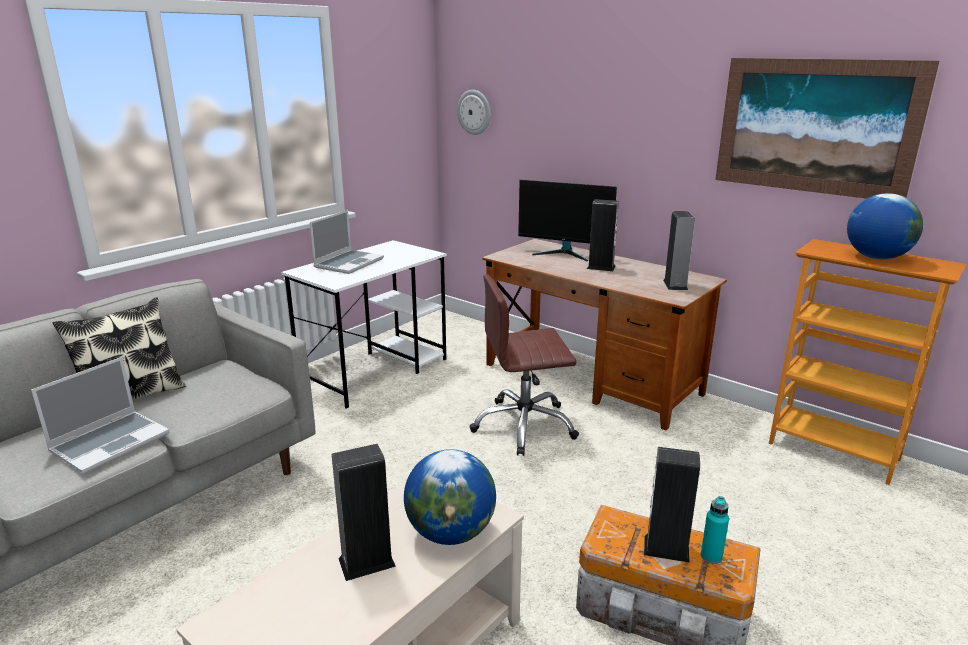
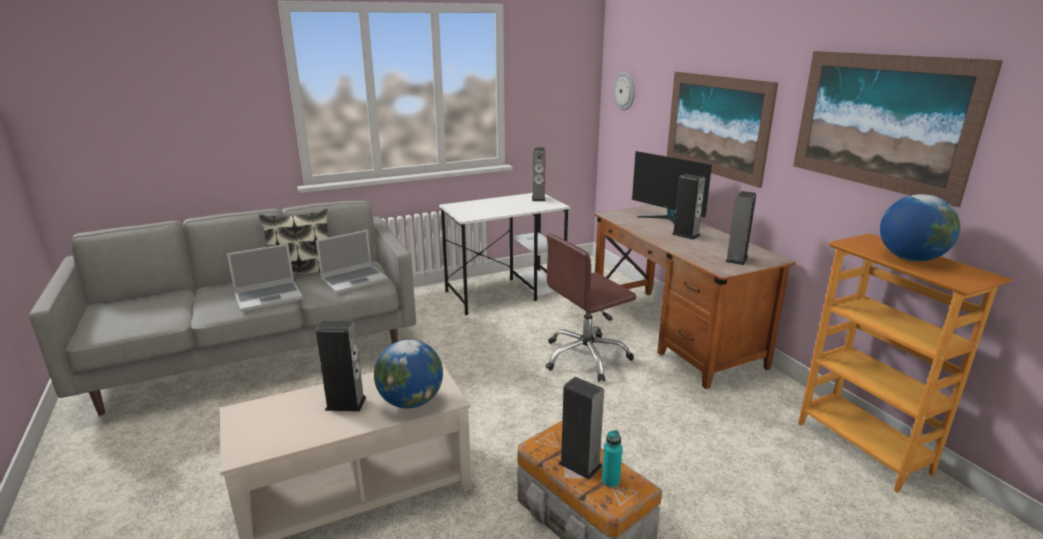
camera: 25 degrees right, 0 degrees up
laptop [310,210,384,274] -> laptop moved to [316,230,388,294]
brown office chair [469,274,579,456] -> brown office chair turned 45 degrees counterclockwise [546,233,636,382]
none -> speaker [532,147,545,201]
none -> picture [667,72,778,188]

